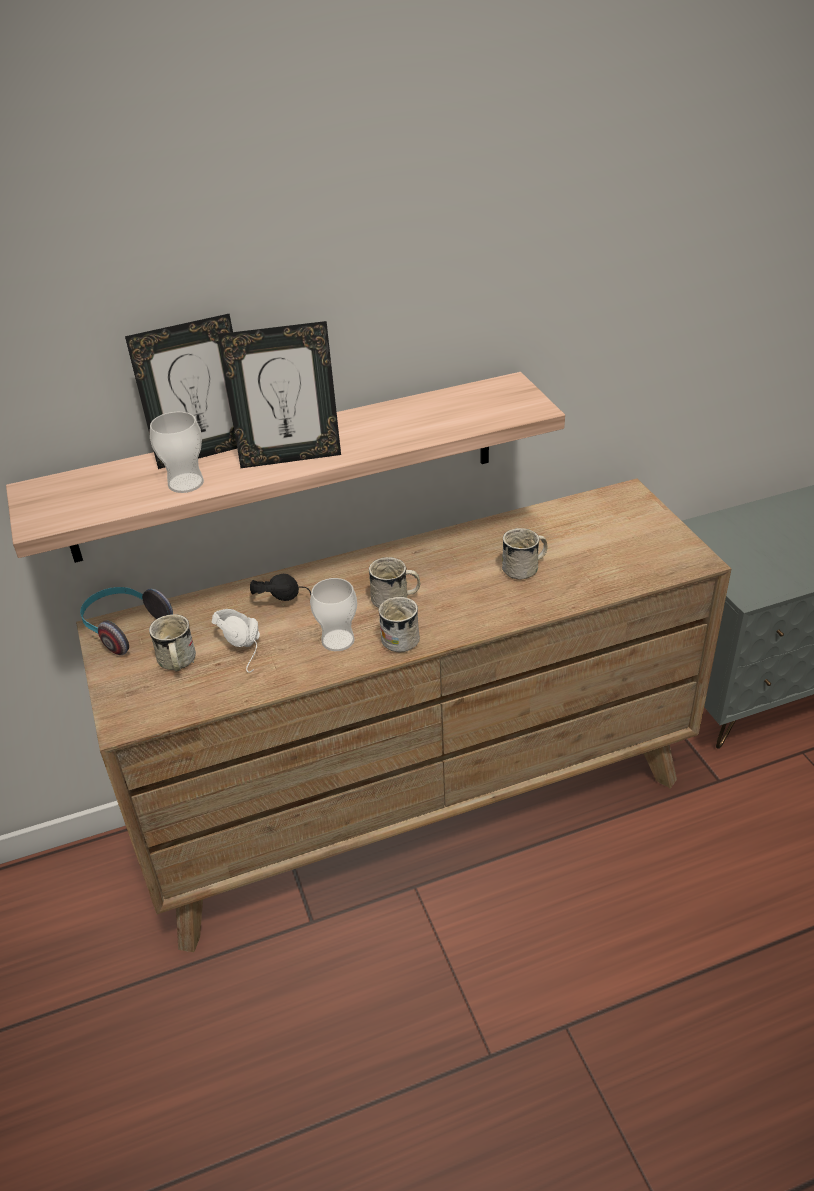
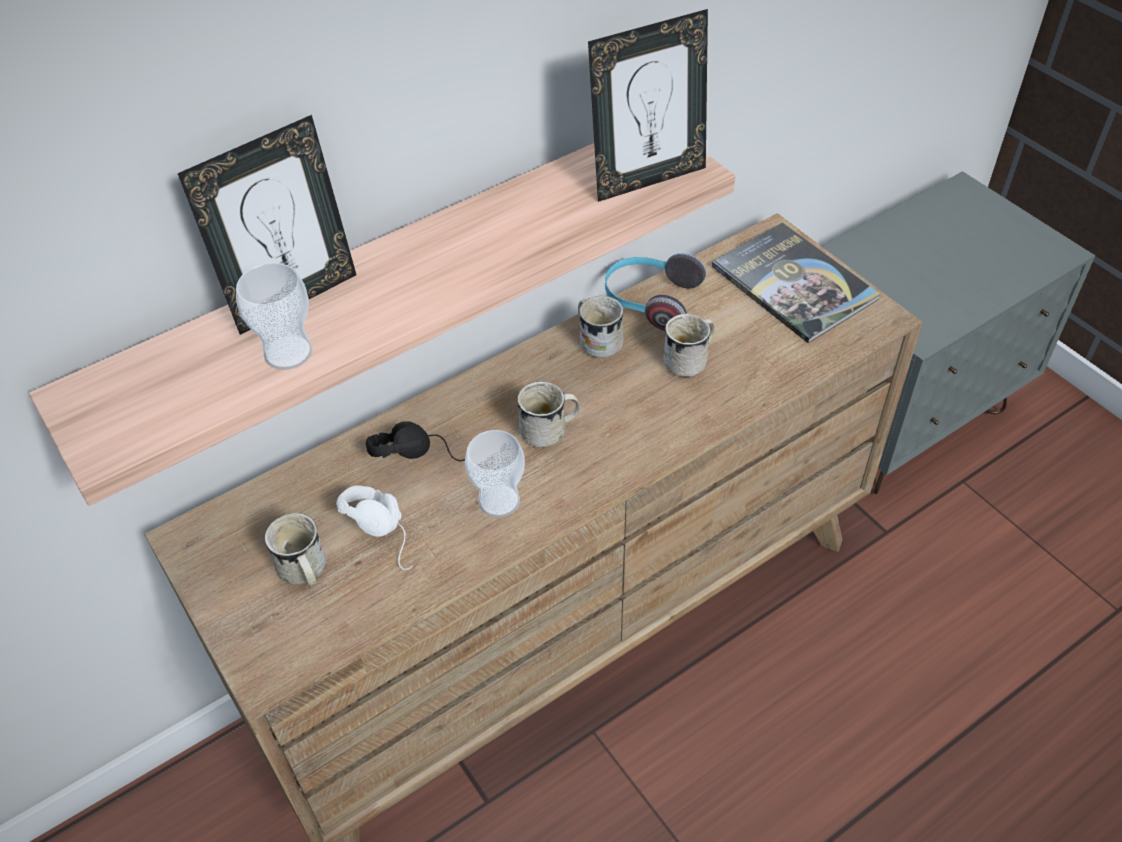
camera: 15 degrees left, 10 degrees up
headphones [80,587,173,655] -> headphones moved to [605,253,706,331]
picture frame [218,321,341,468] -> picture frame moved to [588,9,708,202]
white mug [378,597,420,652] -> white mug moved to [578,296,623,358]
none -> book [712,222,881,343]

